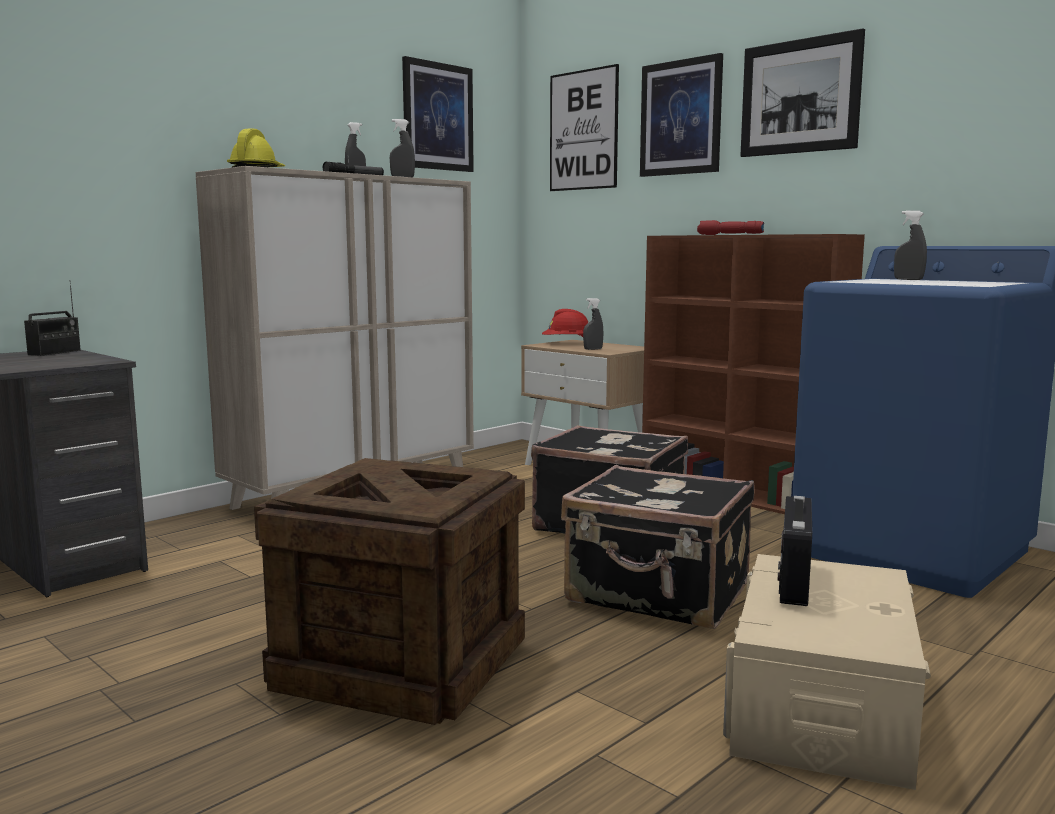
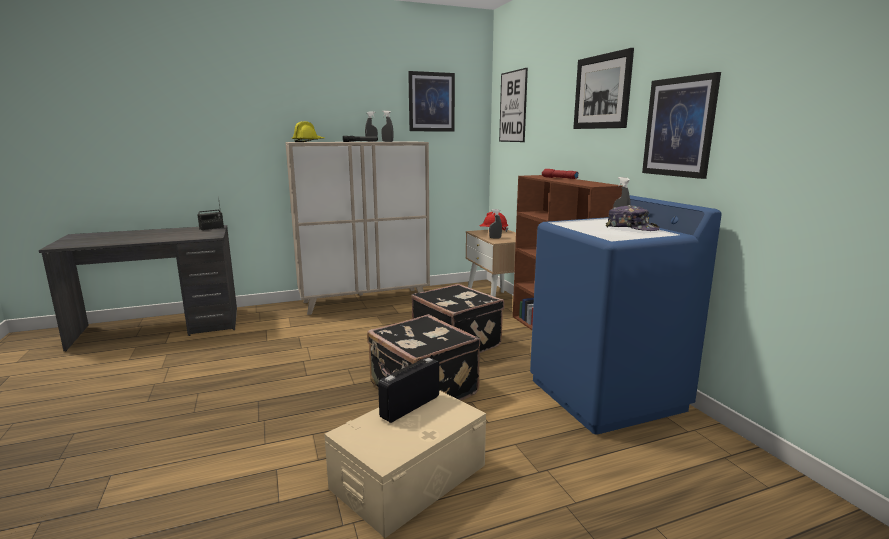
camera: 25 degrees right, 5 degrees up
crate [254,458,525,725] -> none
picture [640,53,723,177] -> picture moved to [642,72,721,179]
none -> cap [606,205,659,231]

